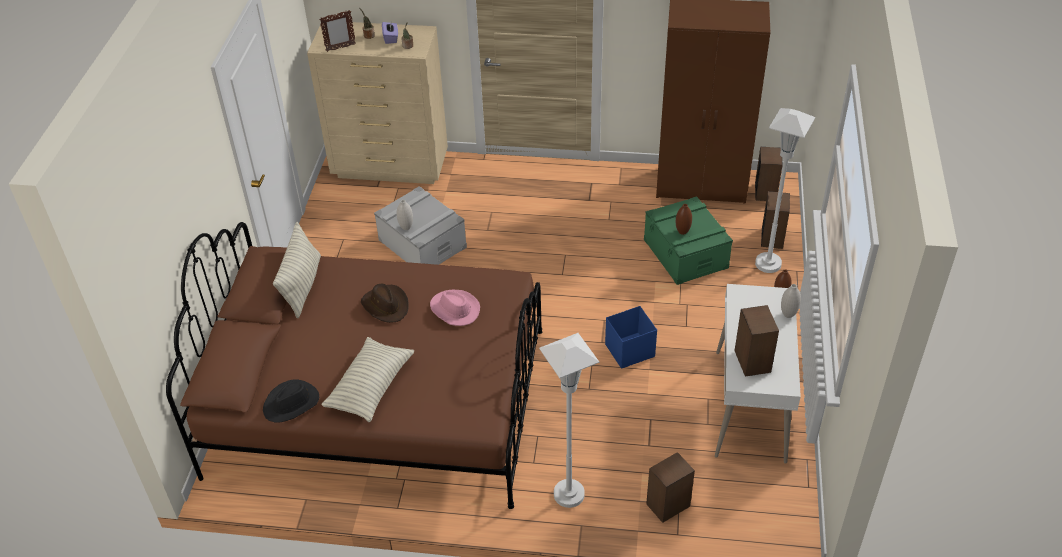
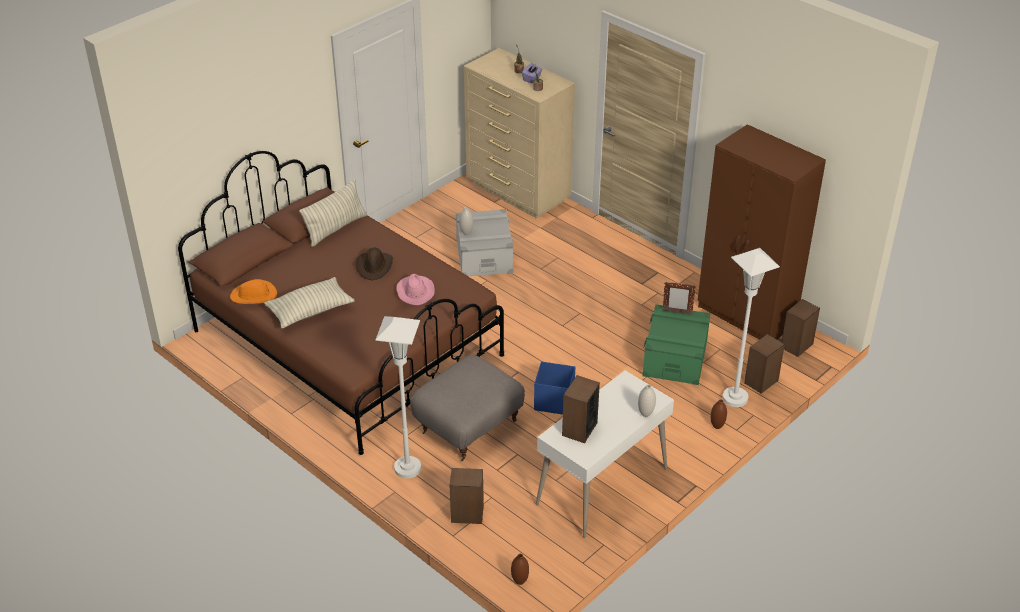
camera: 35 degrees right, 5 degrees down
black hat [263,380,319,423] -> orange hat [230,279,277,304]
picture frame [319,10,356,52] -> picture frame moved to [663,282,695,315]
brown vase [676,204,692,235] -> brown vase moved to [511,554,529,585]
none -> grey ottoman [410,355,525,461]

